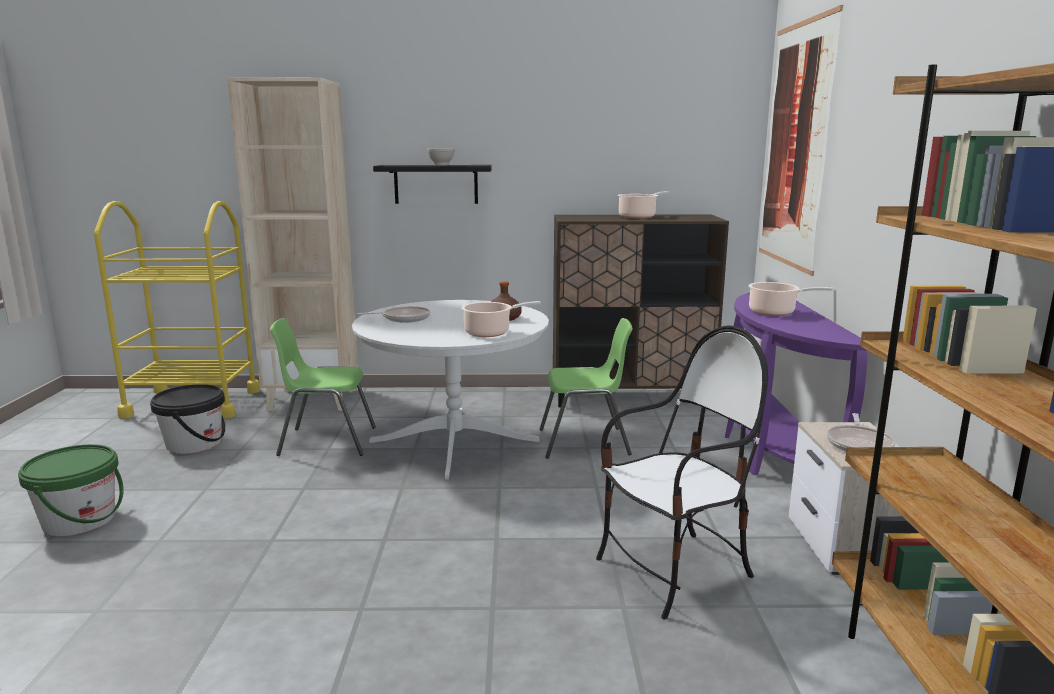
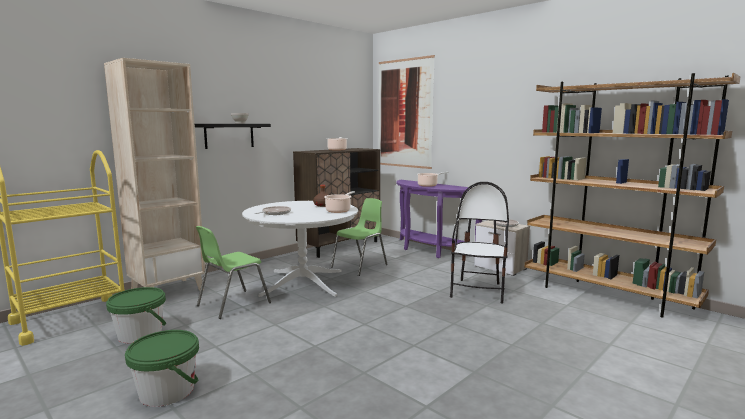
camera: 45 degrees left, 5 degrees down
black bucket [150,384,225,454] -> green bucket [106,287,166,344]

